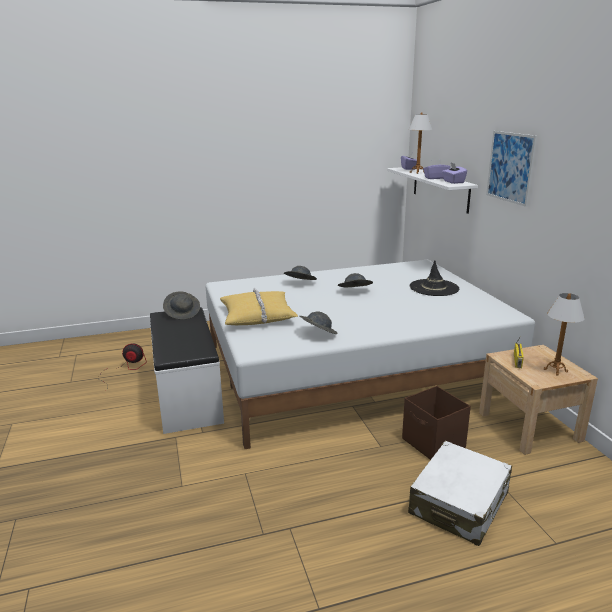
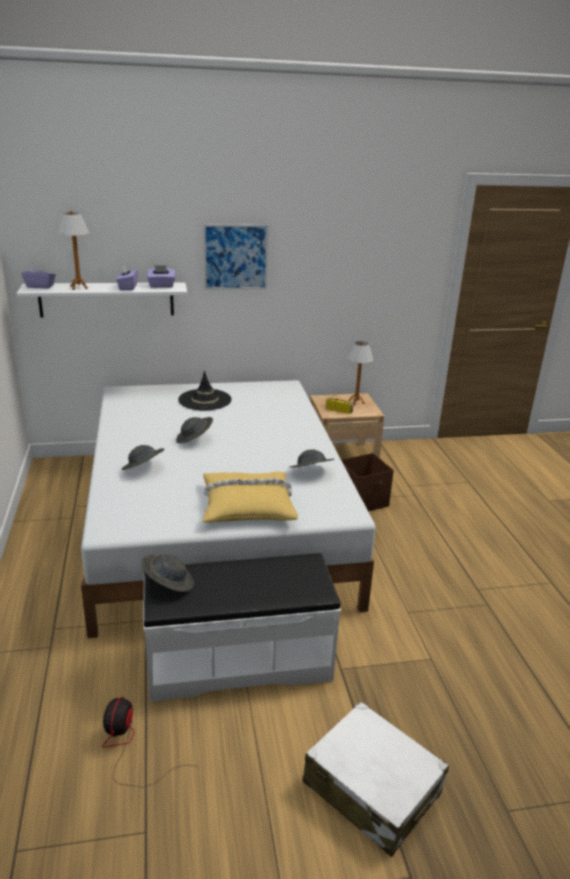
camera: 85 degrees left, 5 degrees up
white suitcase [408,441,512,546] -> white suitcase moved to [303,702,449,857]

